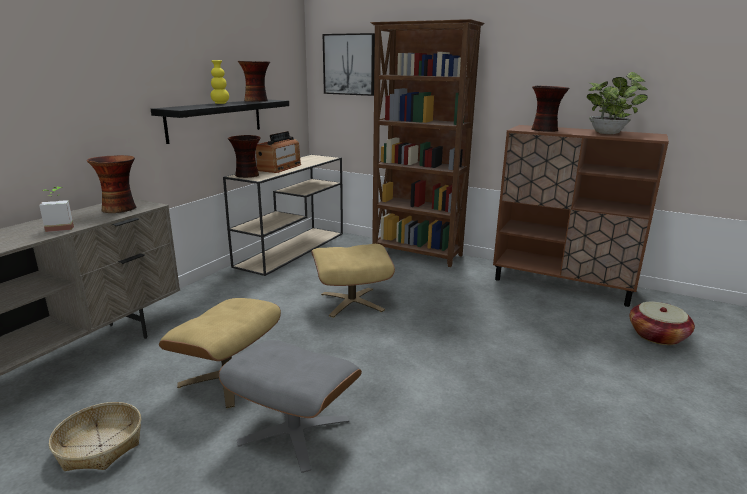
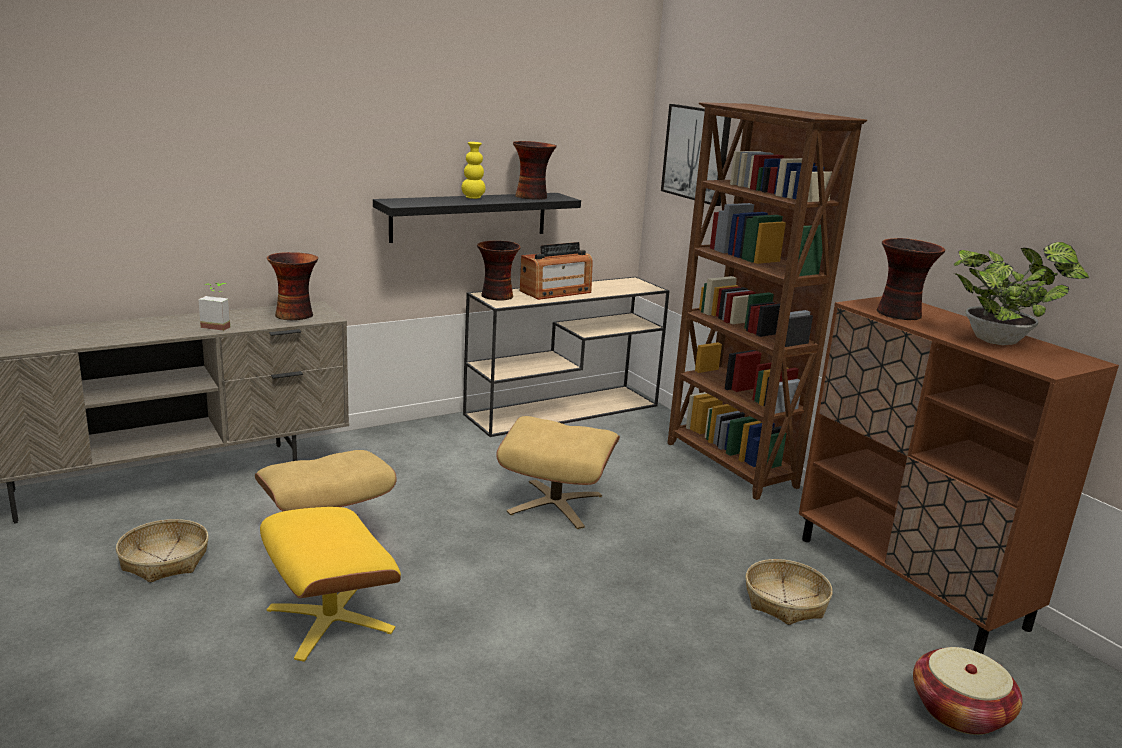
camera: 30 degrees right, 0 degrees up
grey ottoman [219,340,362,473] -> yellow ottoman [260,507,401,662]
none -> basket [745,559,833,625]

